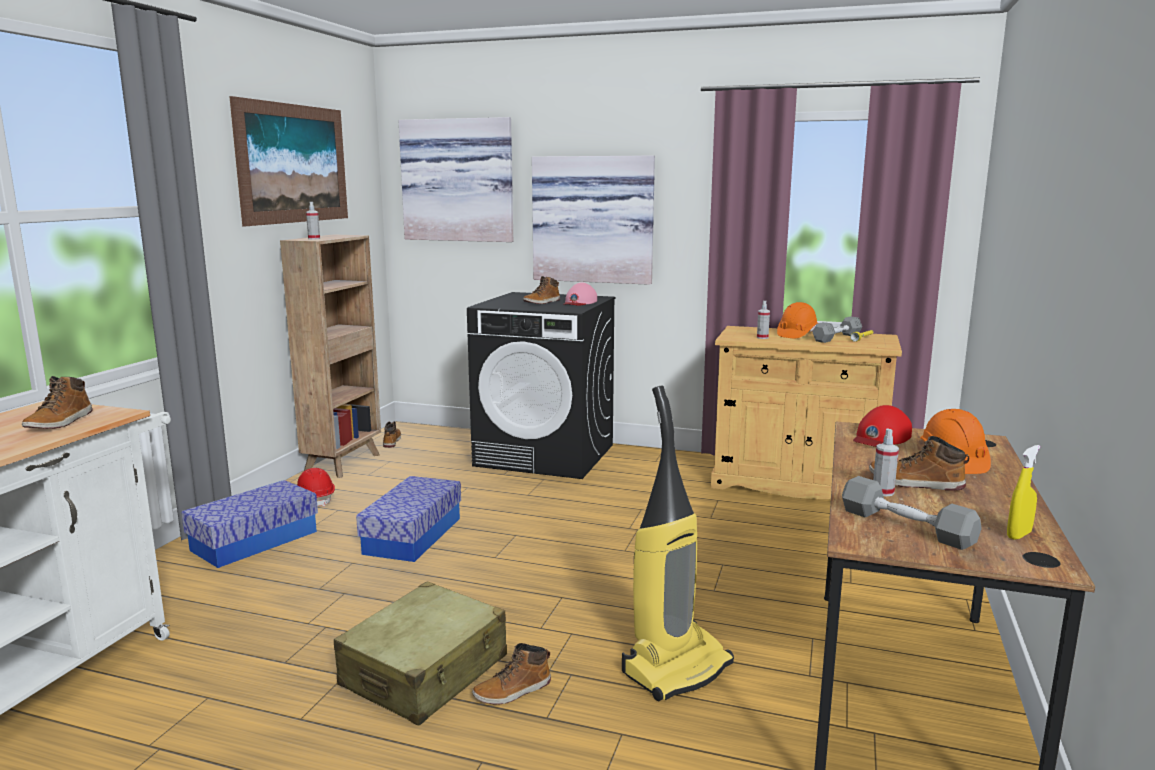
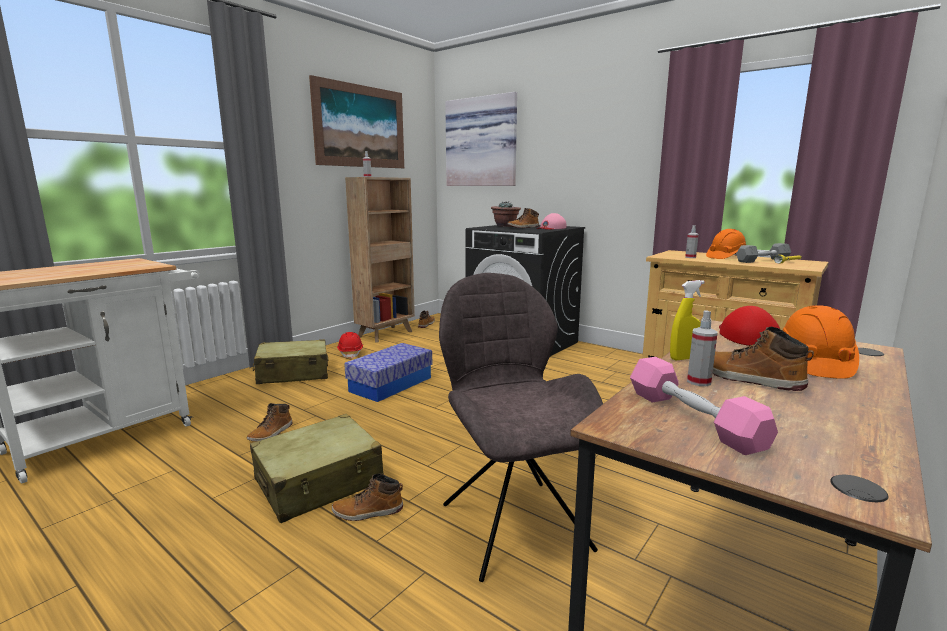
camera: 20 degrees right, 0 degrees up
boot [22,376,93,429] -> boot moved to [247,403,293,442]
storage box [181,480,318,568] -> beige suitcase [253,339,328,384]
picture [532,156,655,285] -> none
vacuum cleaner [622,385,734,701] -> grey chair [439,273,603,582]
grey dumbbell [842,476,982,550] -> pink dumbbell [630,357,778,455]
red cap [853,405,912,447] -> red cap turned 120 degrees clockwise [719,306,780,346]
yellow spray bottle [1007,445,1040,540] -> yellow spray bottle moved to [670,280,705,360]
none -> potted plant [491,202,521,227]

